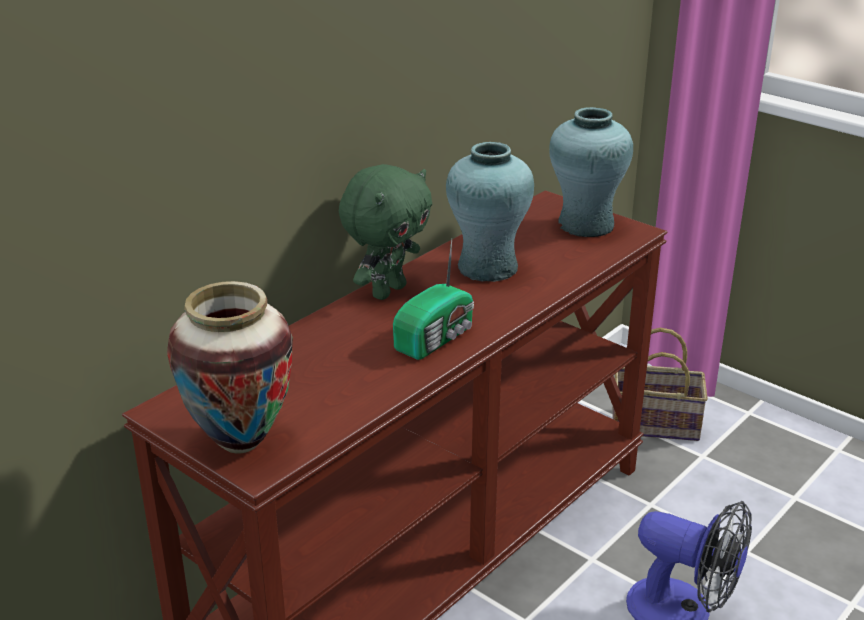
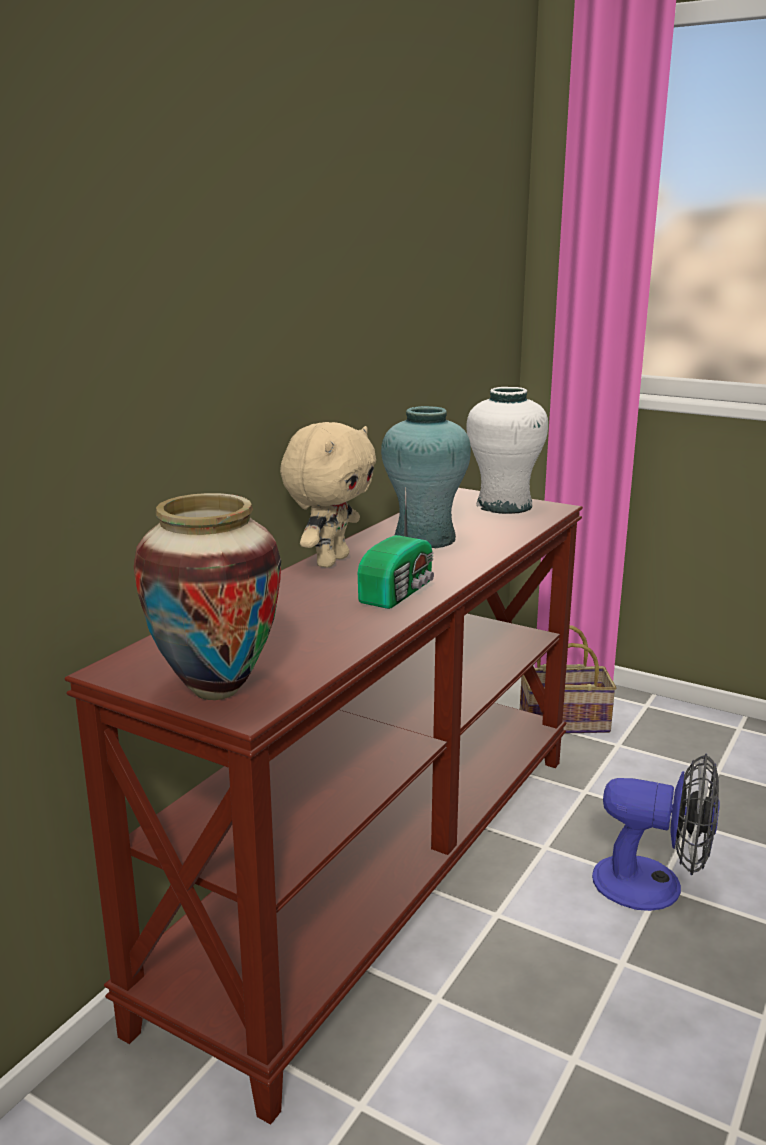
camera: 10 degrees left, 10 degrees down
green plush toy [339,164,432,300] -> beige plush toy [280,422,376,568]
turquoise vase [549,107,633,237] -> white vase [466,387,548,514]

